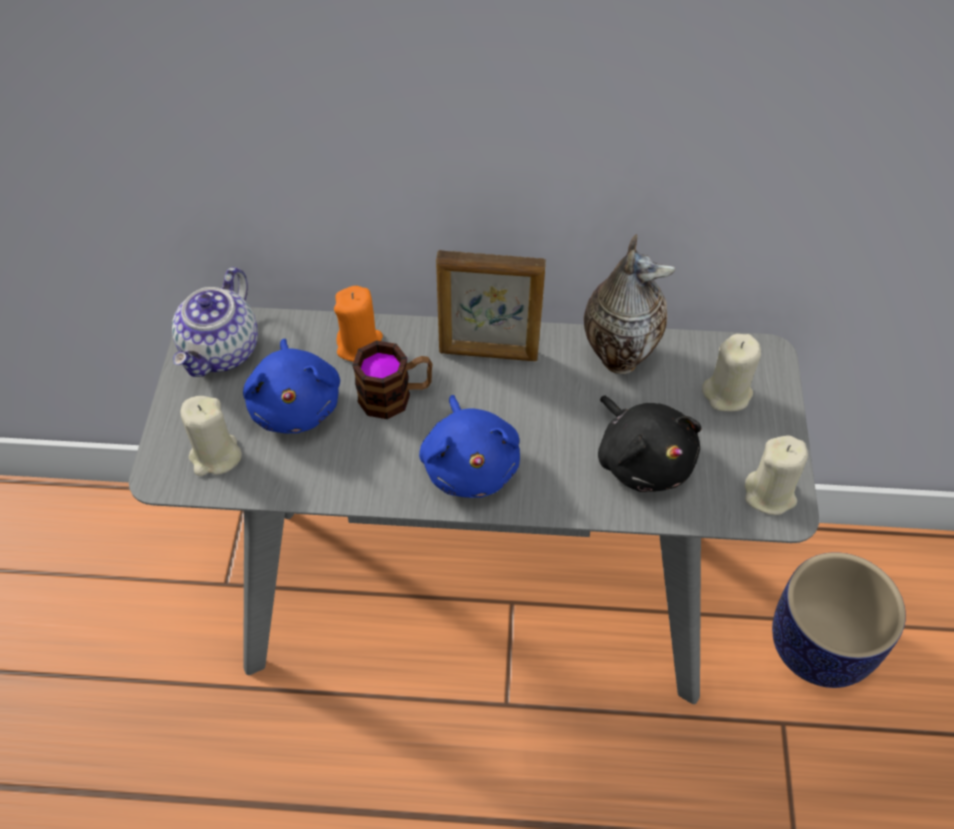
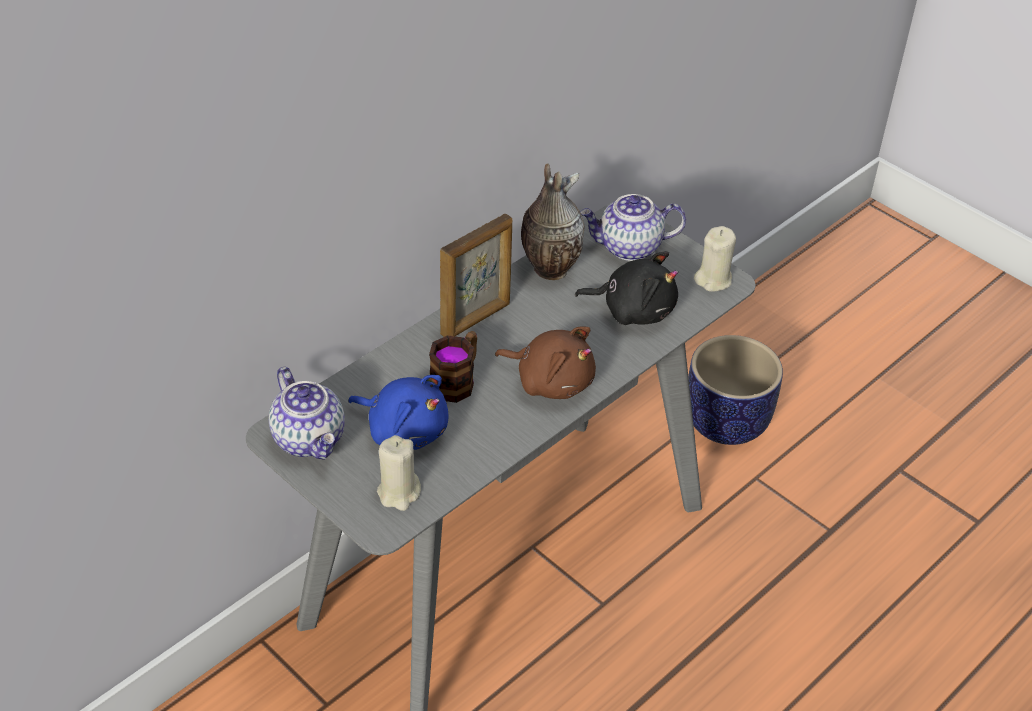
camera: 50 degrees left, 10 degrees down
orange candle [334,286,383,362] -> none
blue plush toy [419,395,520,498] -> brown plush toy [495,326,596,399]
beige candle [702,334,761,411] -> teapot [580,194,686,261]

